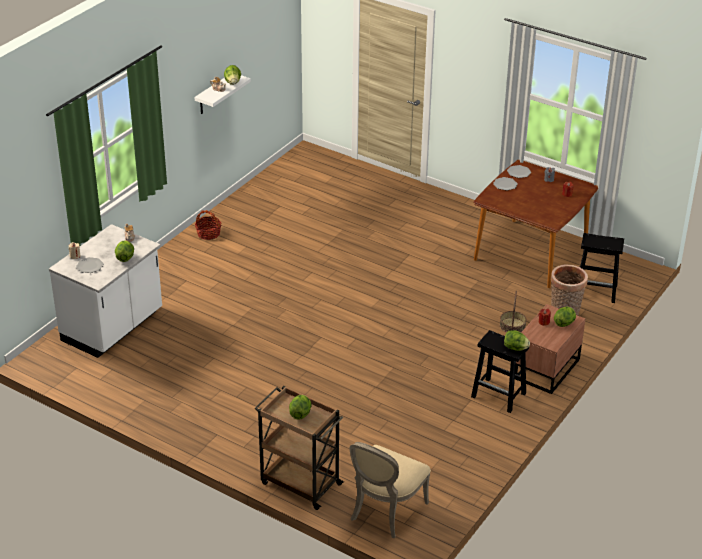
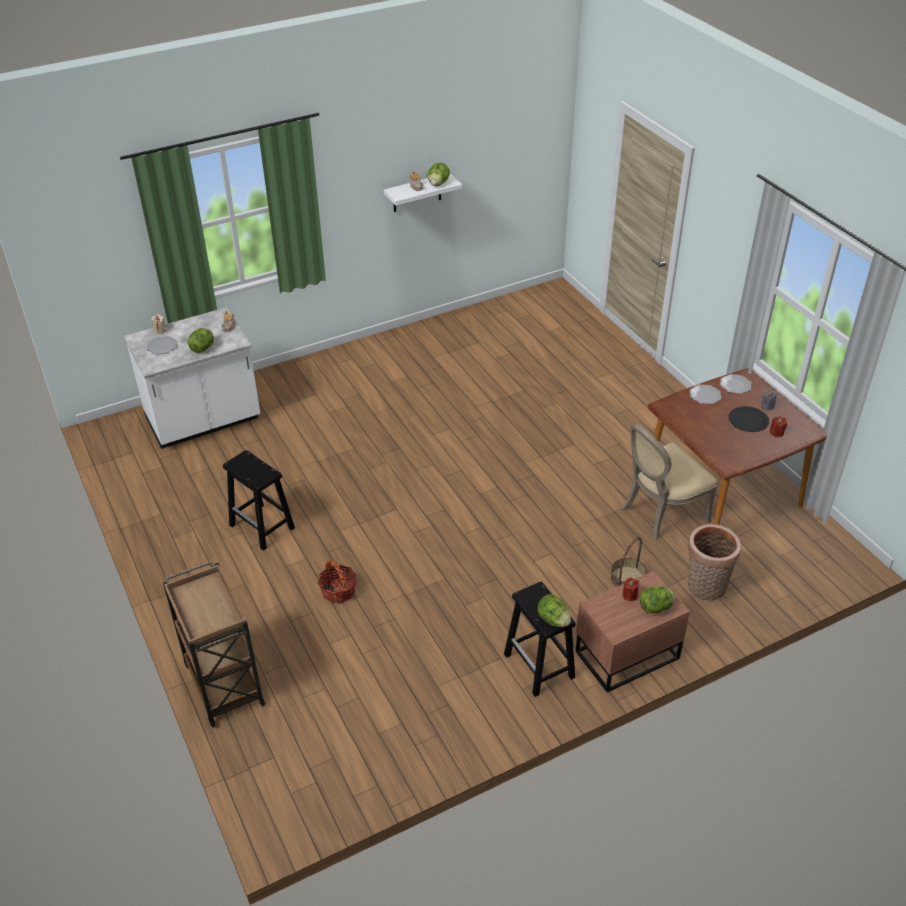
camera: 30 degrees right, 5 degrees up
basket [195,210,221,240] -> basket moved to [318,559,357,603]
lettuce [289,395,312,420] -> none
beige chair [349,442,431,538] -> beige chair moved to [622,423,718,541]
black stool [580,233,624,303] -> black stool moved to [223,450,295,551]
none -> black plate [729,406,769,432]

